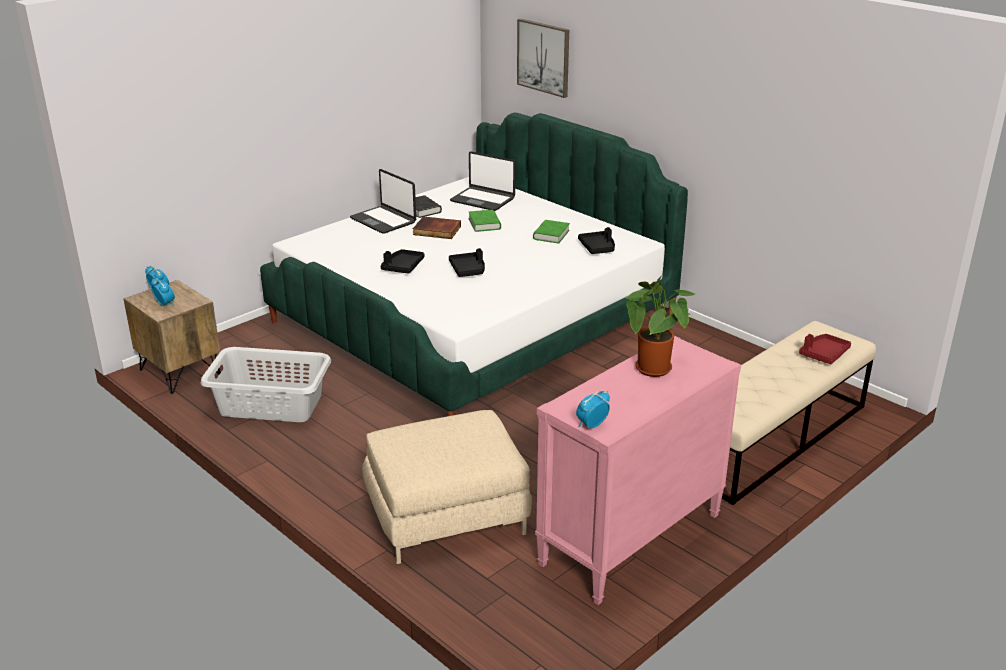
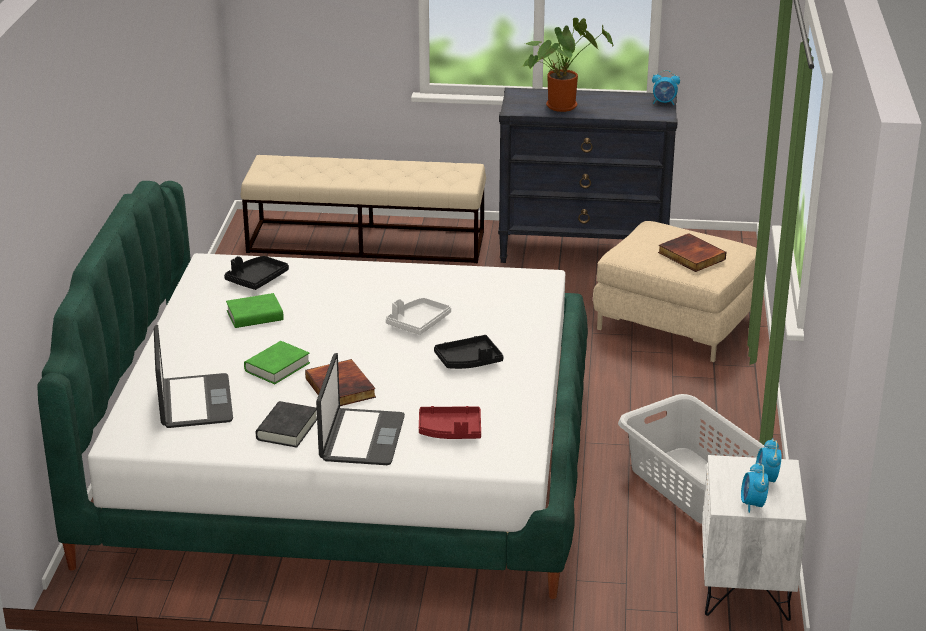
camera: 130 degrees left, 0 degrees up
brown nightstand [123,280,221,394] -> white nightstand [702,455,807,621]
black tray [449,248,485,277] -> white tray [386,298,451,335]
picture [517,19,569,98] -> none
pink dresser [535,336,741,605] -> black dresser [498,88,678,263]
red tray [799,334,851,364] -> red tray moved to [419,406,481,439]
none -> book [658,233,726,272]

